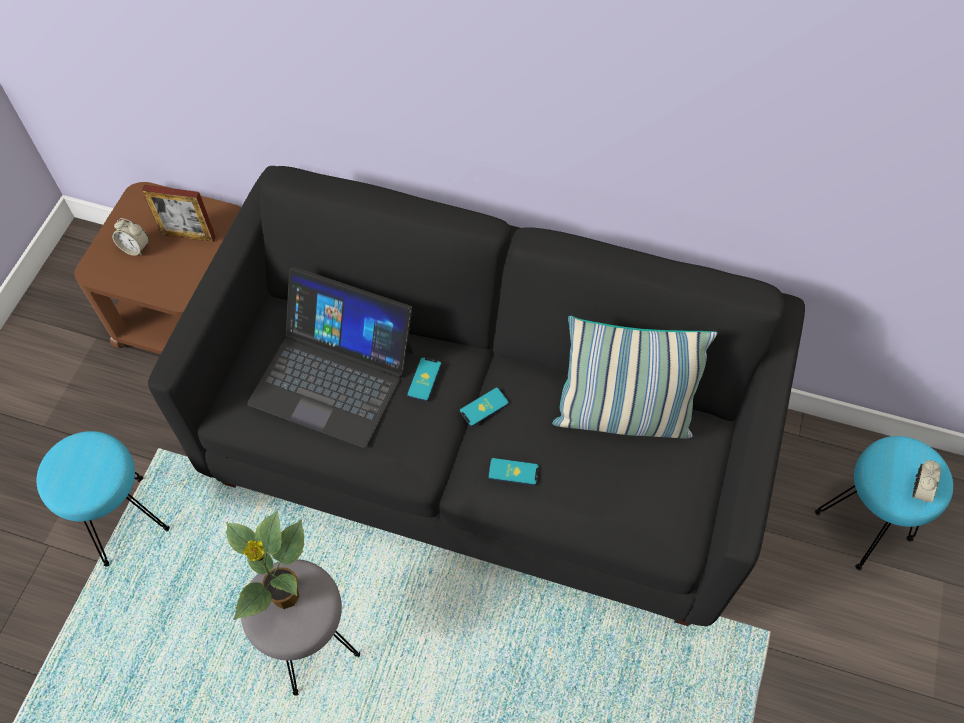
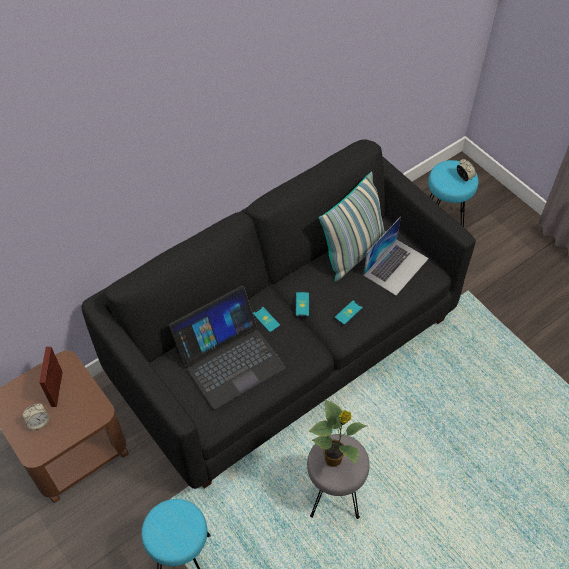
camera: 55 degrees left, 5 degrees down
picture frame [142,185,216,242] -> picture frame turned 135 degrees clockwise [39,347,63,407]
none -> laptop [363,216,429,295]

